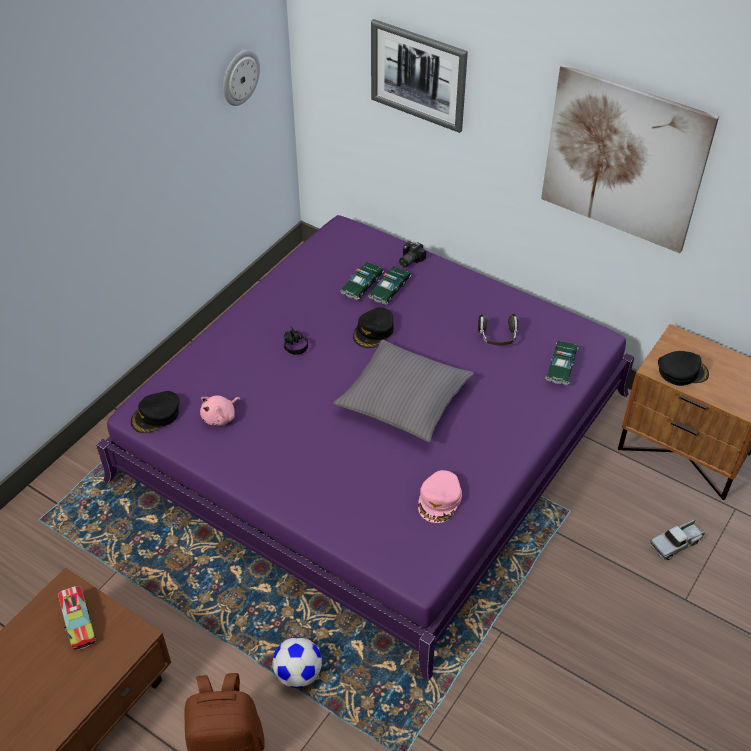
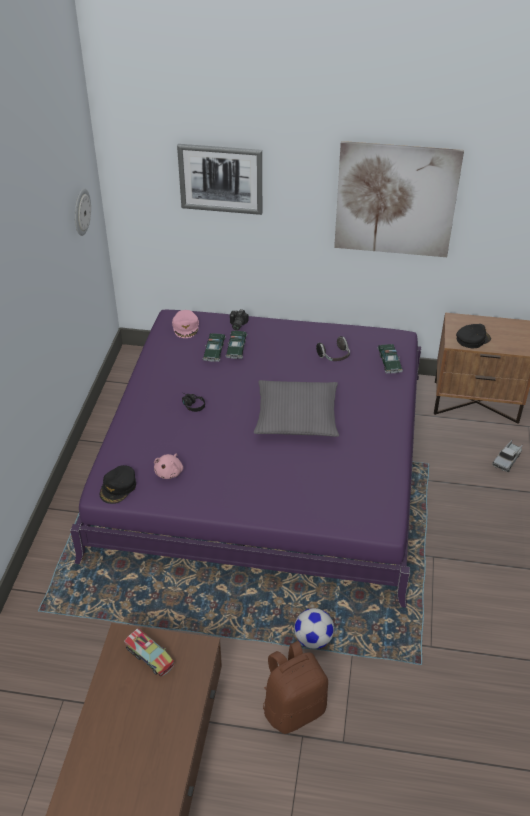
camera: 25 degrees left, 5 degrees down
black cap [353,308,394,348] -> none
pink cap [418,470,462,523] -> pink cap moved to [172,310,199,338]

